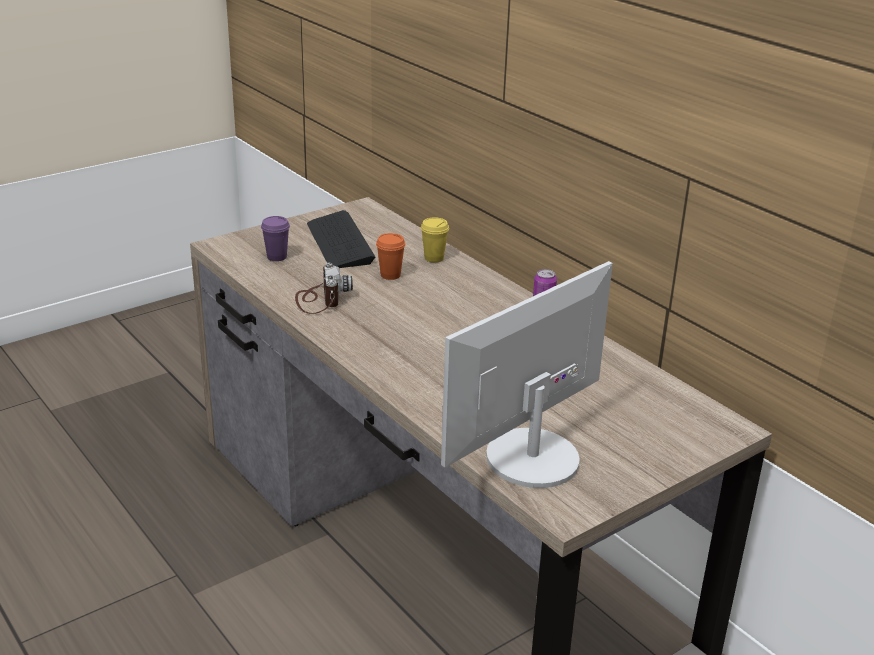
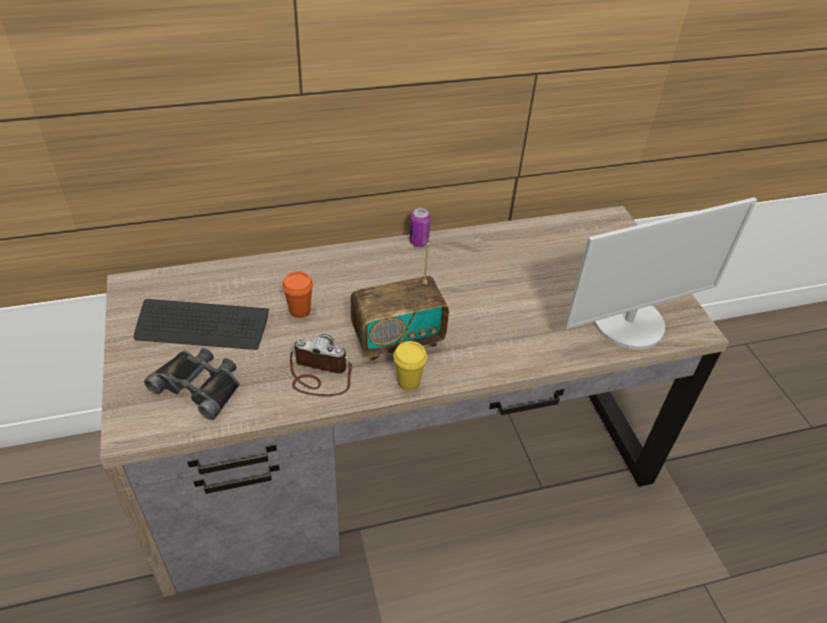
camera: 70 degrees left, 15 degrees up
purple cup [261,216,290,261] -> black binoculars [144,348,240,420]
yellow cup [421,217,449,263] -> yellow cup moved to [393,341,427,391]
monitor [441,261,613,488] -> monitor turned 90 degrees counterclockwise [564,197,757,349]
none -> radio [351,243,449,361]

